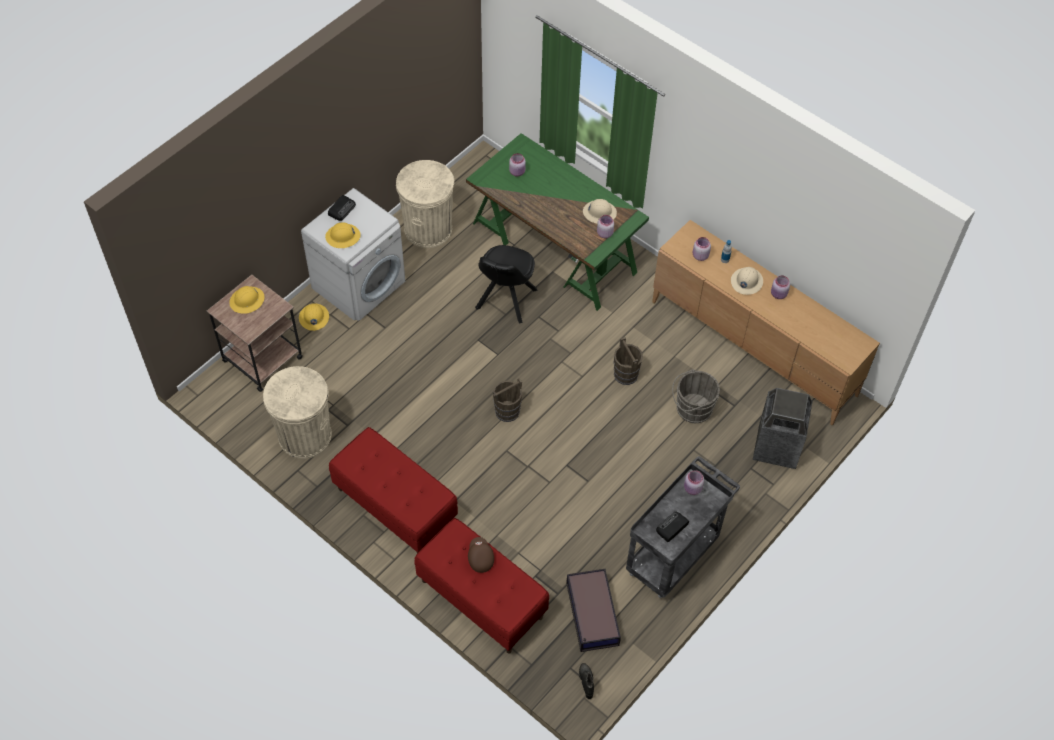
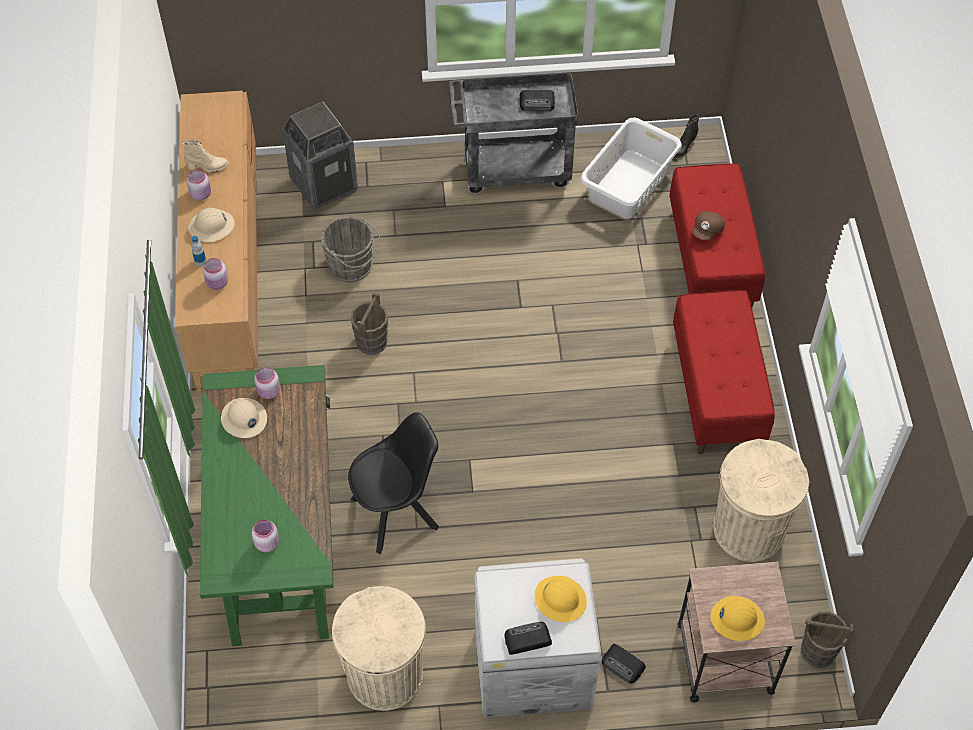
camera: 135 degrees left, 0 degrees up
yellow hard hat [299,304,329,331] -> radio [602,644,646,684]
brown bucket [493,378,522,422] -> brown bucket moved to [801,611,854,668]
storage box [566,569,621,652] -> white laundry basket [580,118,682,218]
pink jar [684,470,704,495] -> none
none -> beige boot [182,140,229,173]

